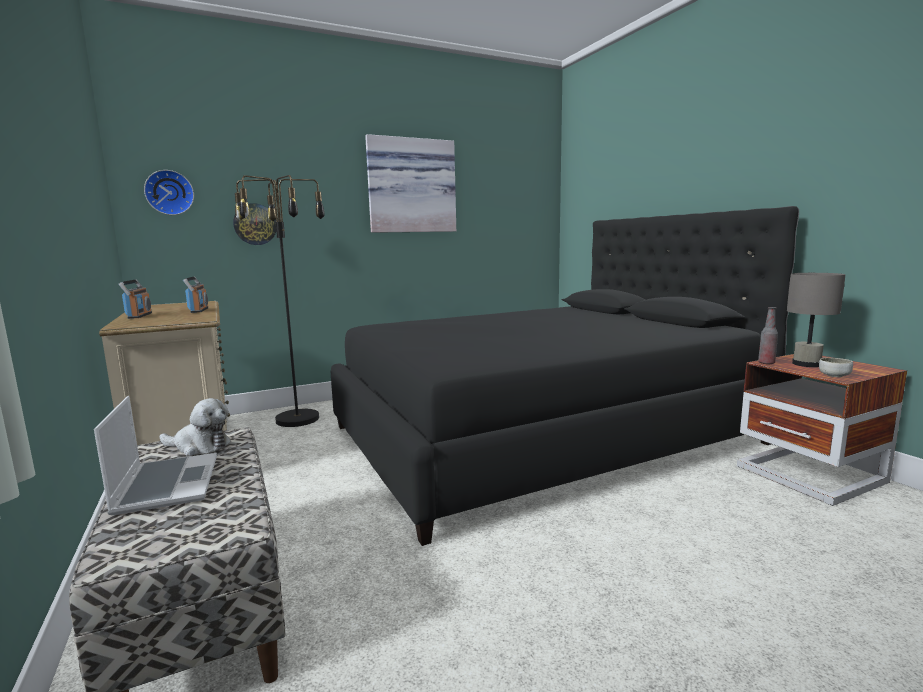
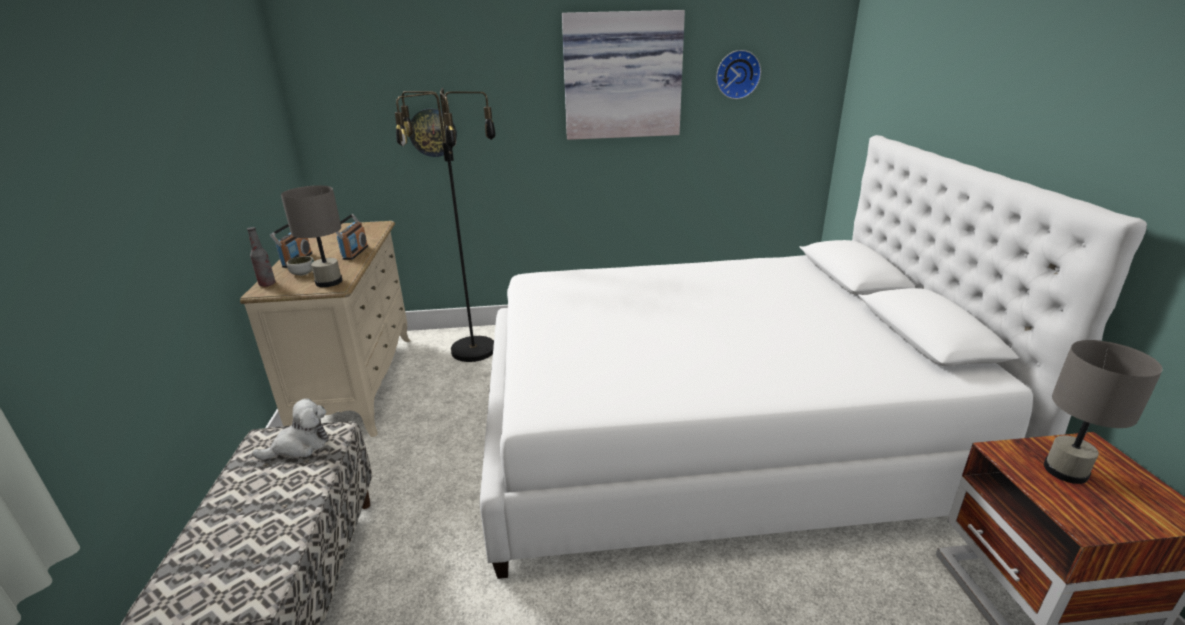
camera: 20 degrees right, 15 degrees up
laptop [94,396,217,515] -> none
wall clock [144,170,194,215] -> wall clock moved to [716,50,761,99]
plush toy [159,398,231,456] -> plush toy turned 60 degrees counterclockwise [252,398,328,460]
black bed [331,206,799,546] -> white bed [480,135,1147,579]
bottle [758,307,778,364] -> bottle moved to [247,227,276,287]
bowl [819,358,853,377] -> bowl moved to [287,256,314,276]
none -> grey table lamp [281,185,342,287]

